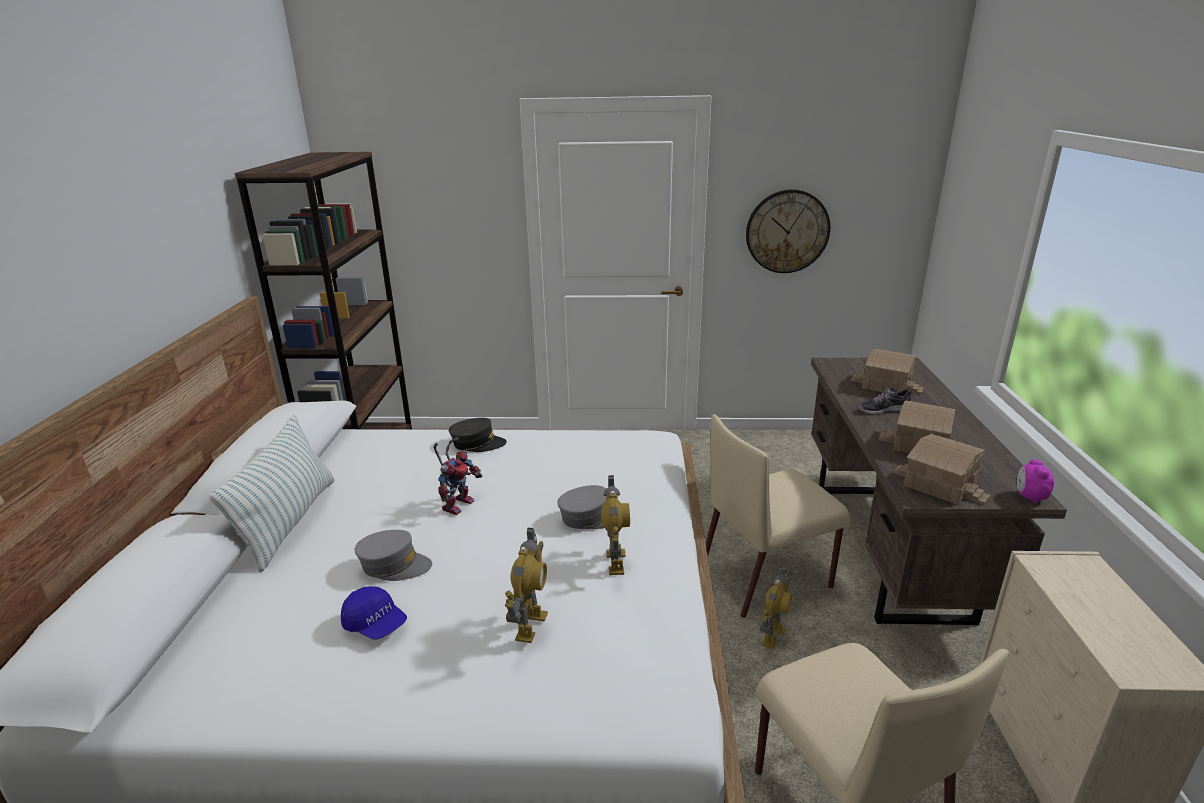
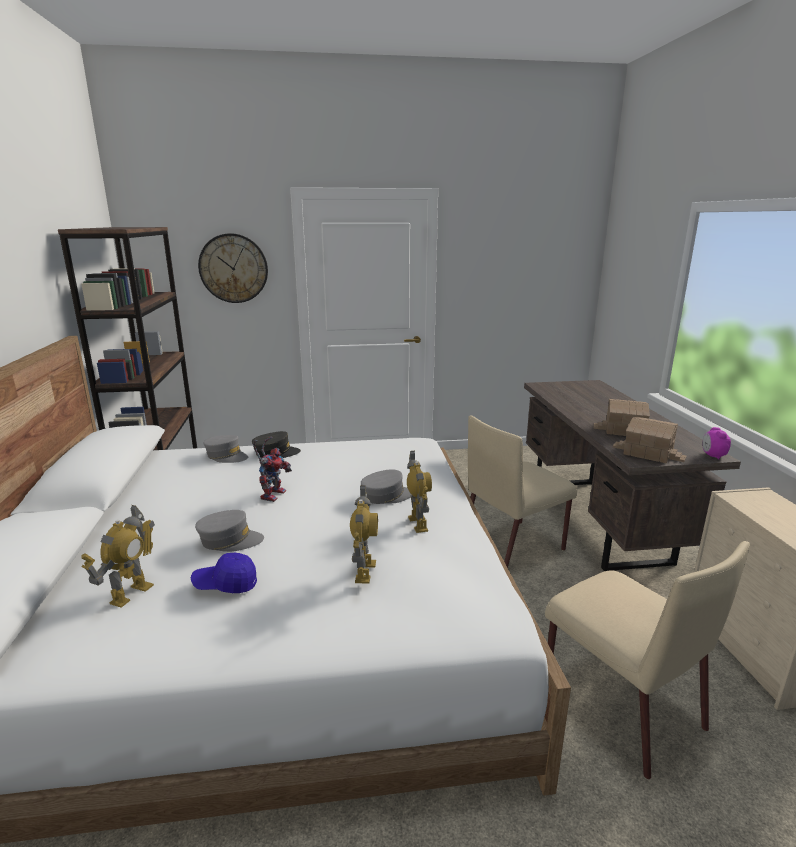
camera: 10 degrees left, 5 degrees down
pillow [209,415,335,572] -> none
blue cap [341,586,407,640] -> blue cap turned 150 degrees clockwise [191,553,257,593]
wall clock [746,189,830,273] -> wall clock moved to [198,233,268,303]
toy robot [760,566,792,649] -> toy robot moved to [81,505,155,608]
toy house [851,349,924,394] -> none
shoe [859,387,911,415] -> none
none -> grey cap [203,435,248,463]

